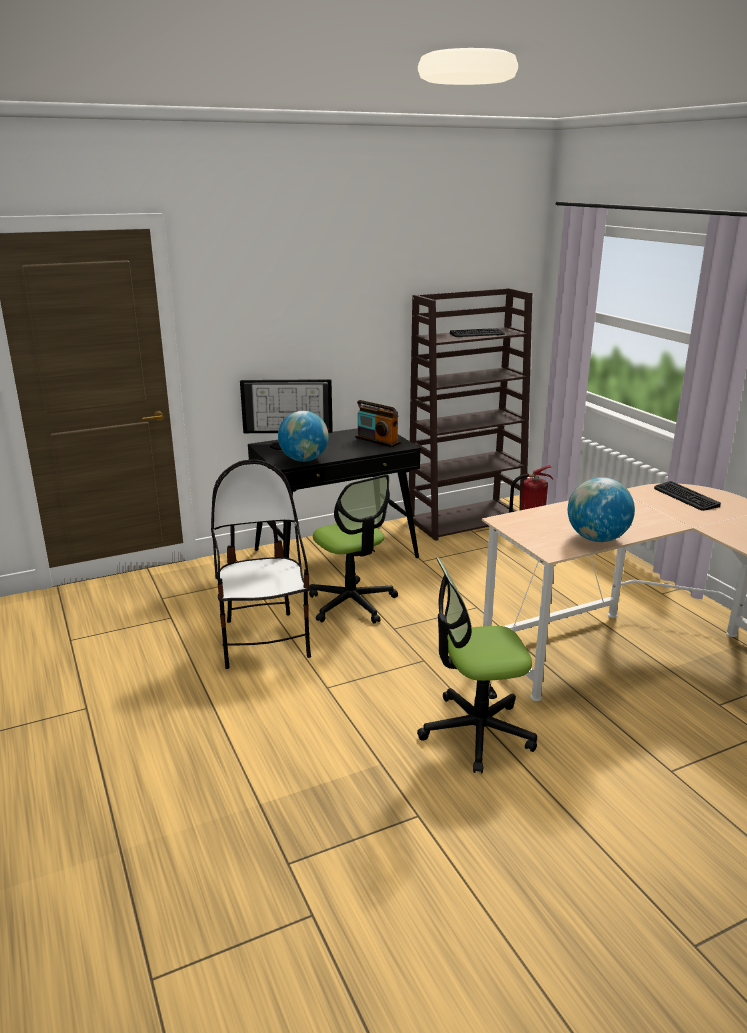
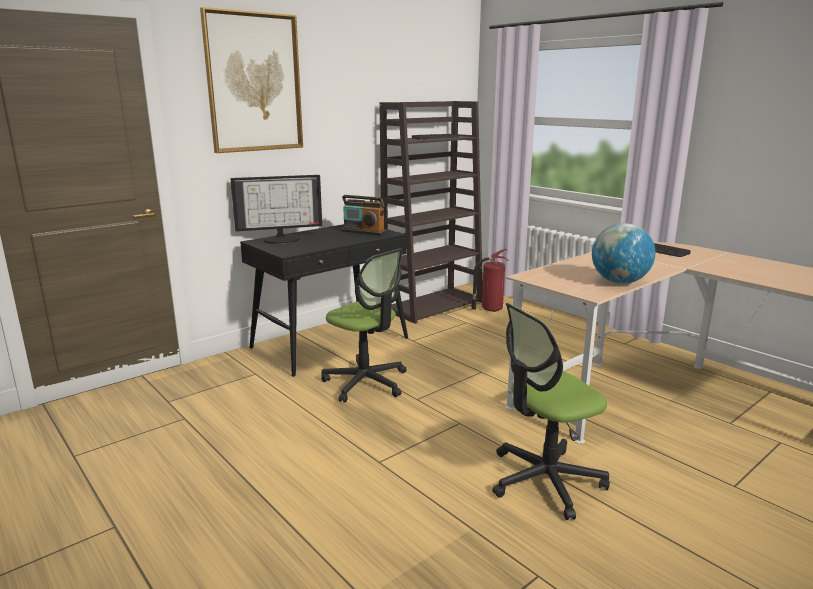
camera: 15 degrees left, 5 degrees down
chair [211,459,311,669] -> none
globe [278,411,329,462] -> none
none -> picture [200,7,303,153]

